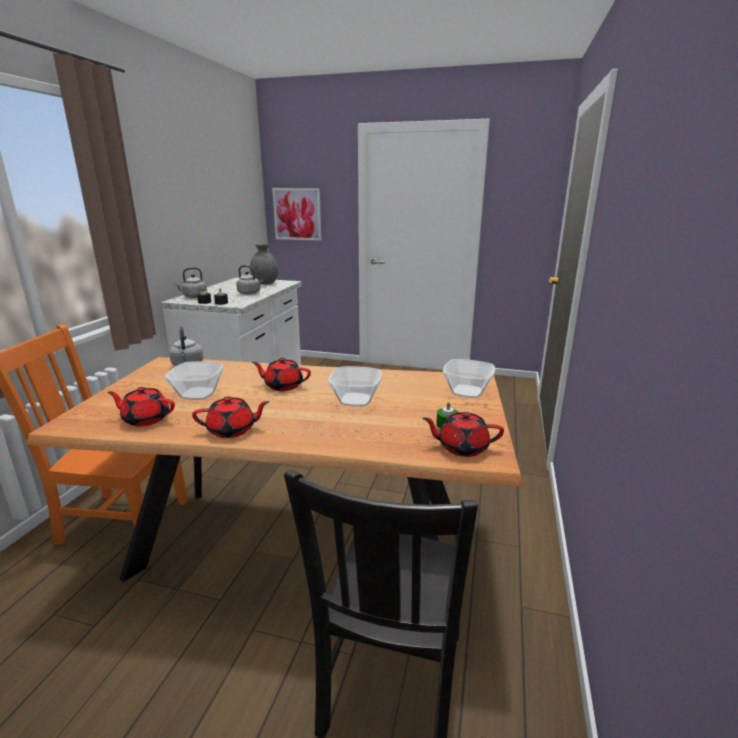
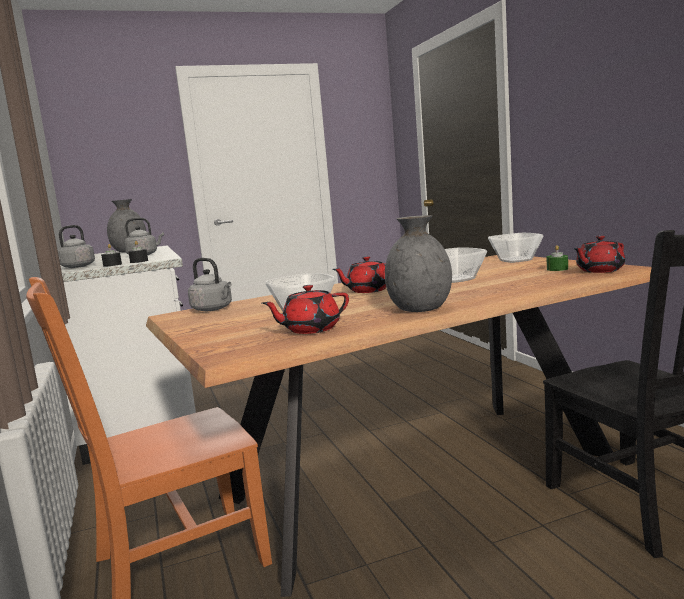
camera: 35 degrees left, 10 degrees down
red teapot [192,396,269,438] -> grey vase [385,215,452,312]
picture [272,188,322,241] -> none

